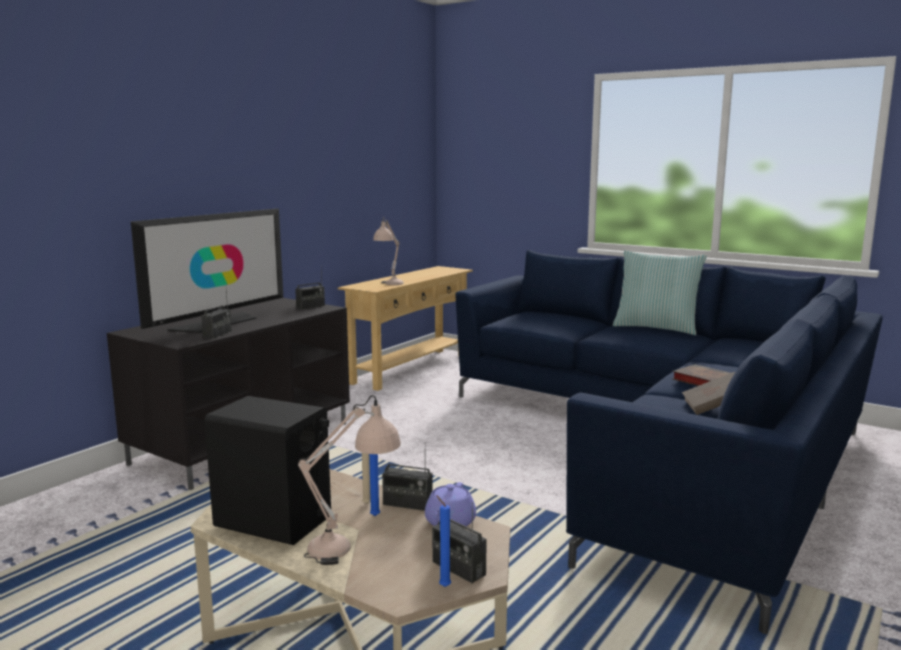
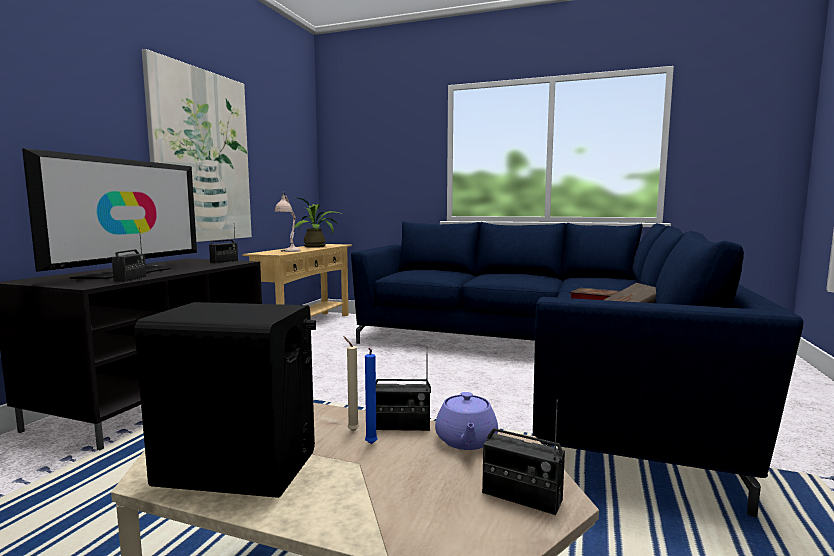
camera: 15 degrees left, 5 degrees down
beige table lamp [298,395,401,565] -> none
blue candle [436,495,451,587] -> none
pillow [613,250,707,335] -> none
none -> picture [142,49,252,242]
none -> potted plant [294,198,343,248]

